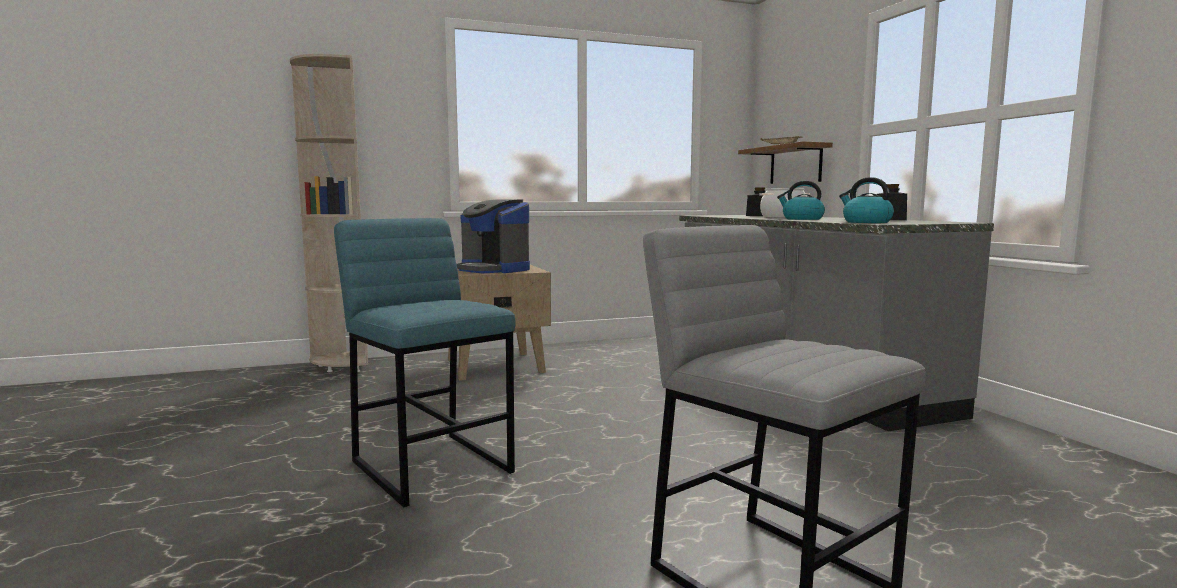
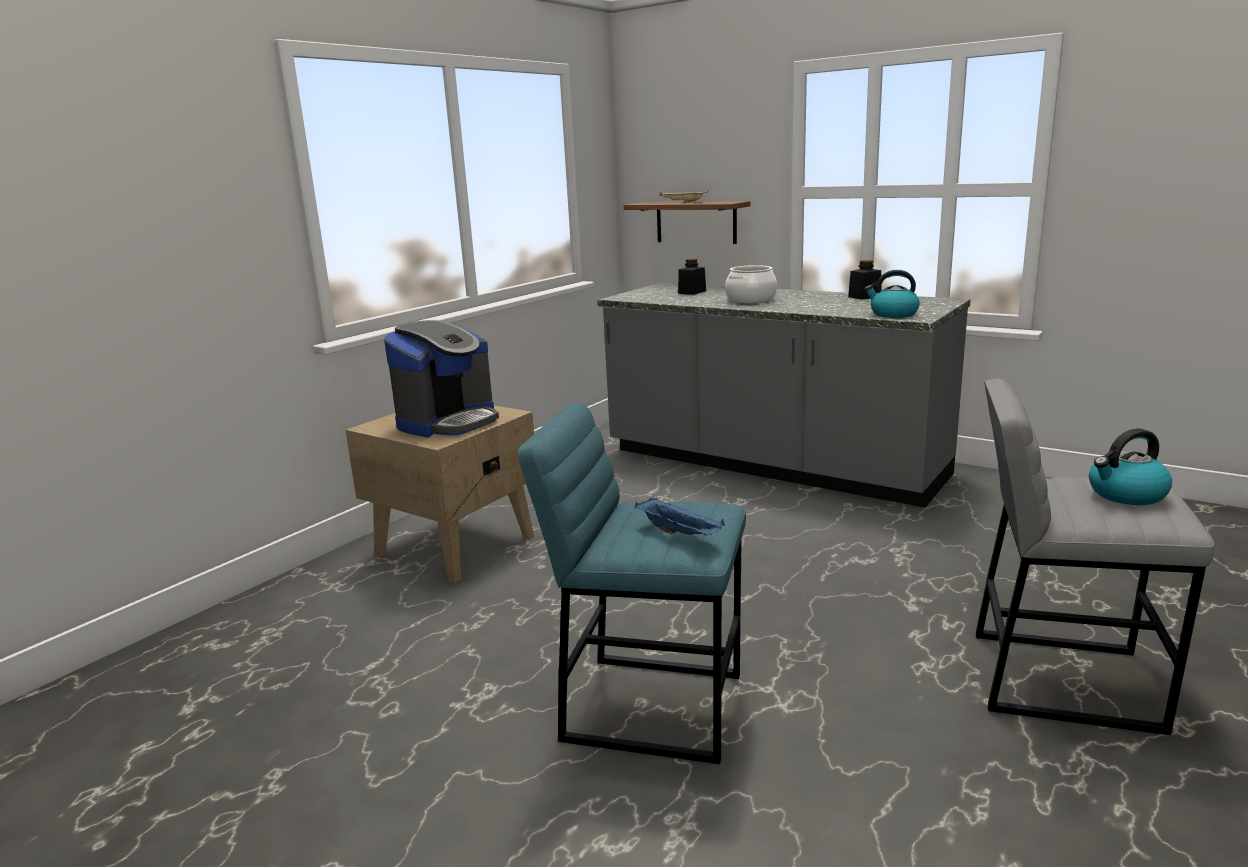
camera: 35 degrees left, 10 degrees up
beige bookcase [290,54,368,372] -> none
coffee machine [457,199,530,273] -> coffee machine turned 60 degrees counterclockwise [384,320,499,438]
kettle [777,181,825,220] -> kettle moved to [1089,428,1172,505]
none -> blue tray [635,498,725,535]

